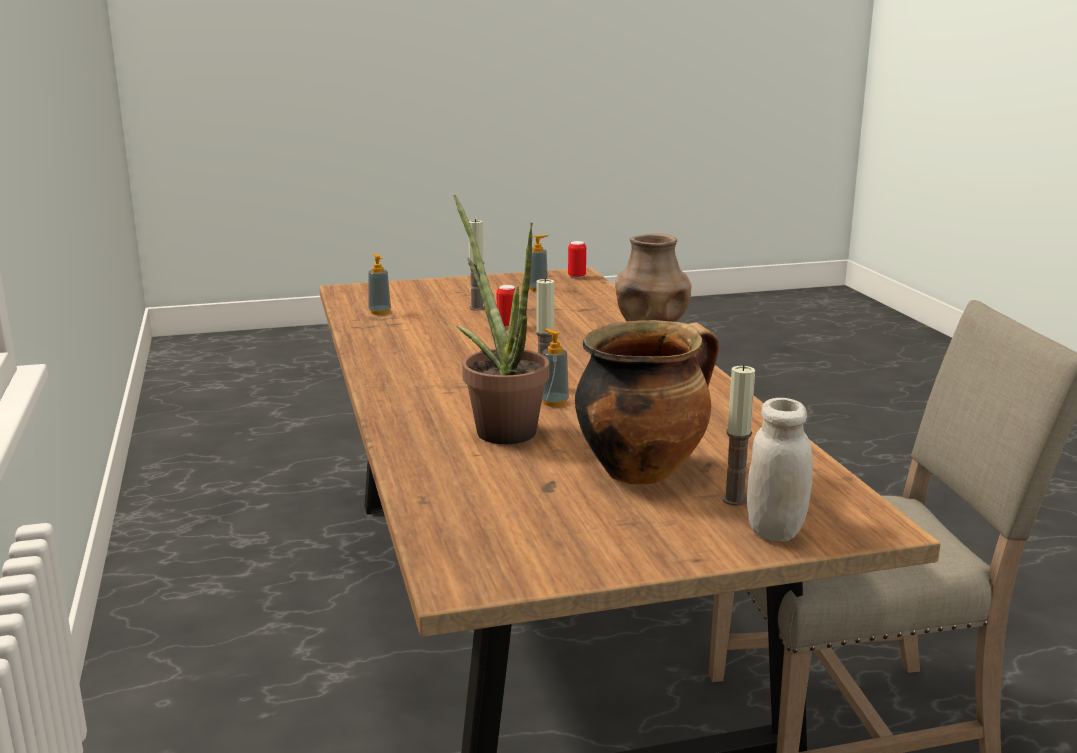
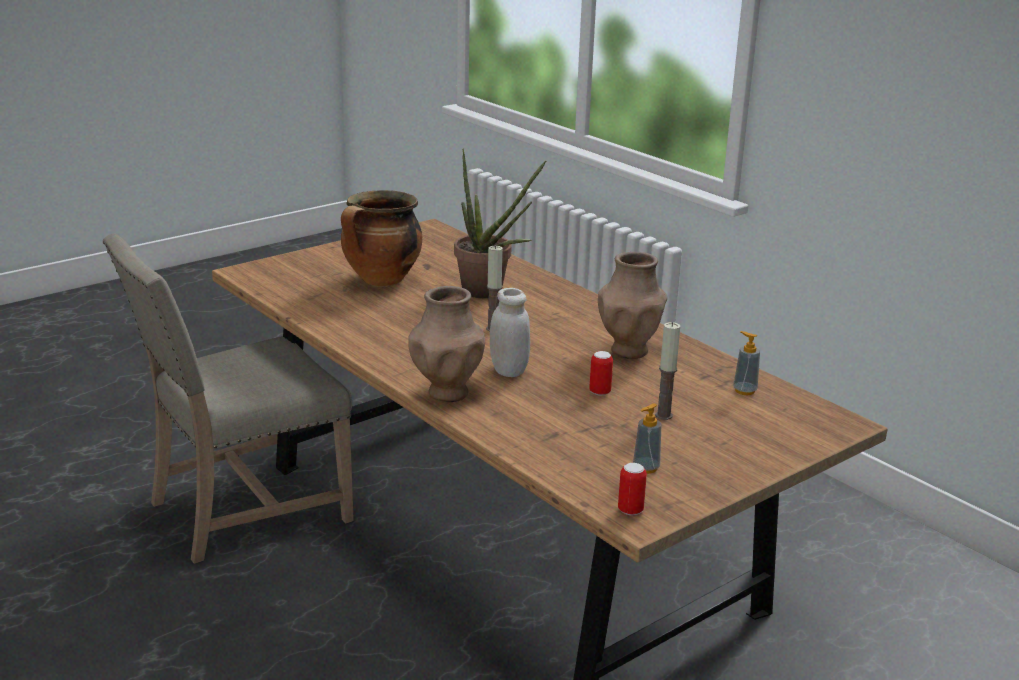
camera: 155 degrees right, 5 degrees up
soap dispenser [542,329,569,407] -> none
candle [723,365,755,506] -> none
white jar [747,398,813,542] -> white jar moved to [490,288,530,377]
none -> brown vase [598,252,667,359]

